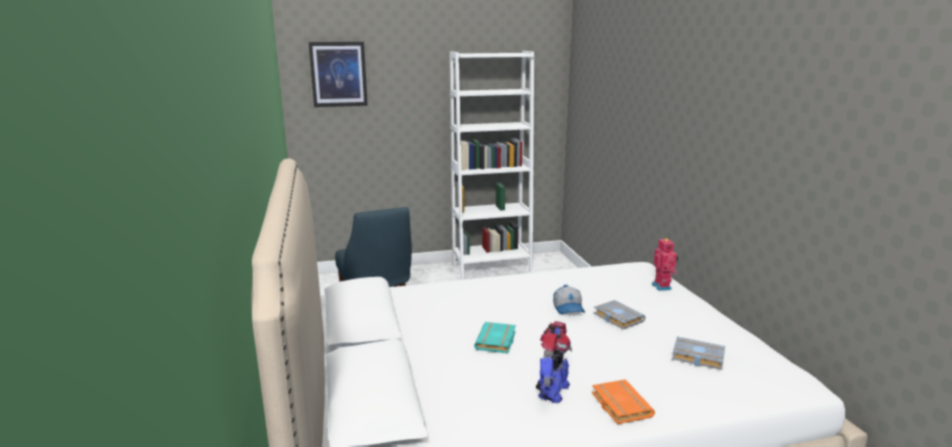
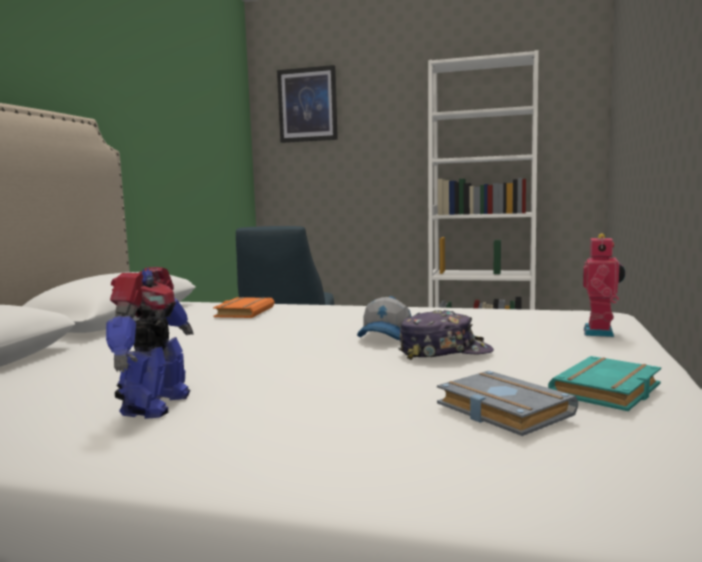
camera: 30 degrees right, 10 degrees down
turquoise book [474,322,516,353] -> turquoise book moved to [548,356,661,411]
toy robot [536,321,572,403] -> toy robot turned 45 degrees counterclockwise [106,267,194,419]
orange book [592,379,655,424] -> orange book moved to [213,297,274,318]
grey book [593,300,645,329] -> cap [398,310,494,360]

